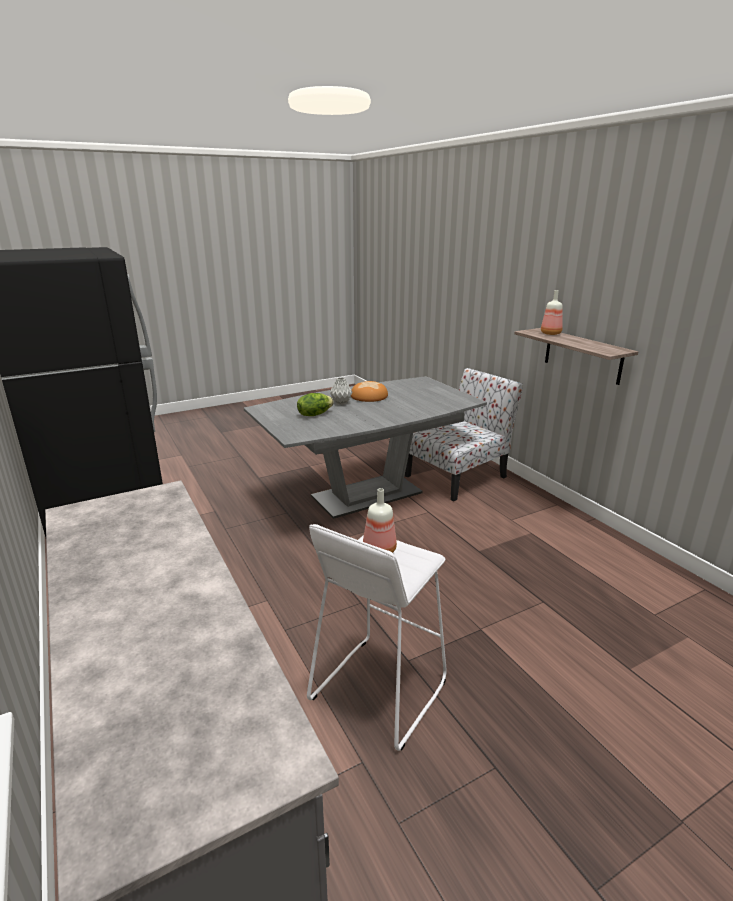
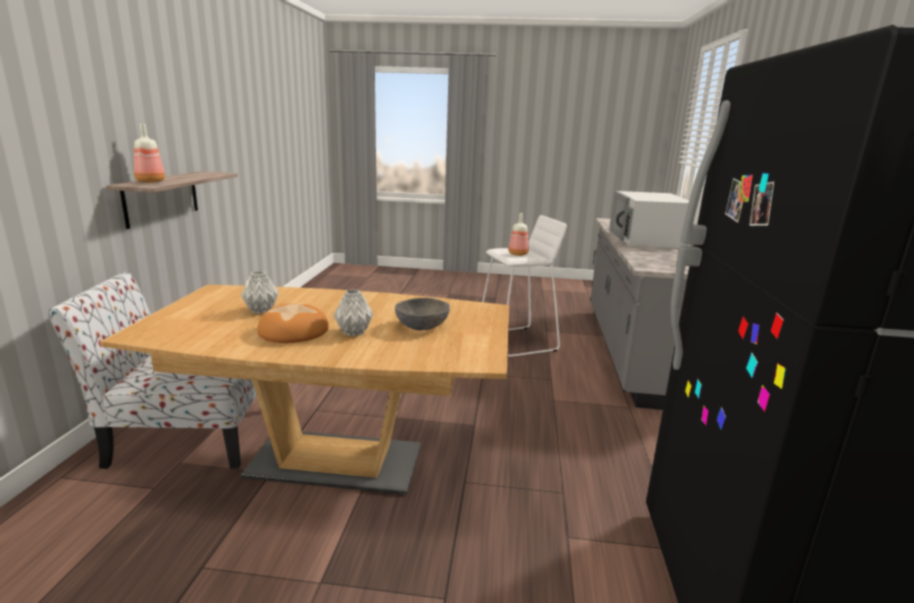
camera: 145 degrees left, 5 degrees down
grey dining table [244,376,487,519] -> brown dining table [100,285,509,495]
lettuce [297,393,334,416] -> grey bowl [395,298,450,331]
none -> grey vase [241,271,279,314]
none -> white microwave [609,191,689,248]

